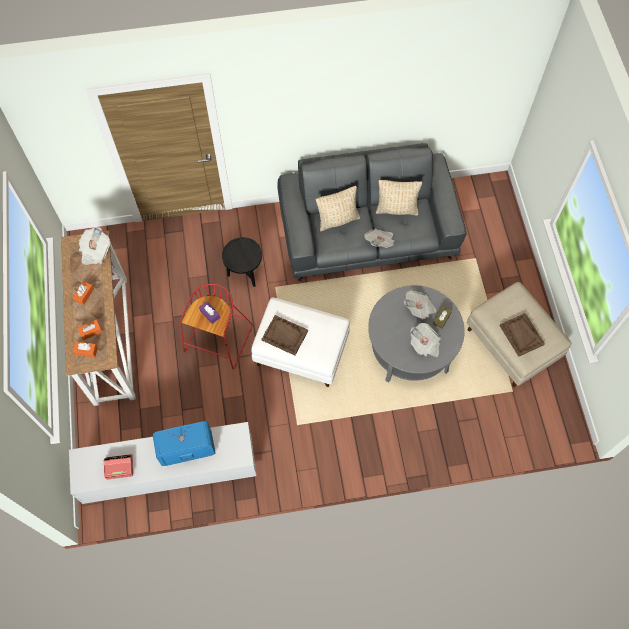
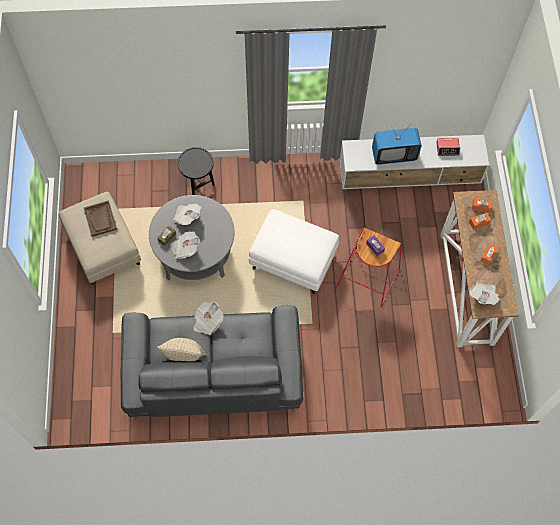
camera: 175 degrees left, 0 degrees up
black side table [222,237,262,287] -> black side table moved to [178,147,215,195]
brown tray [262,315,308,355] -> none
beige pillow [316,186,360,231] -> none

